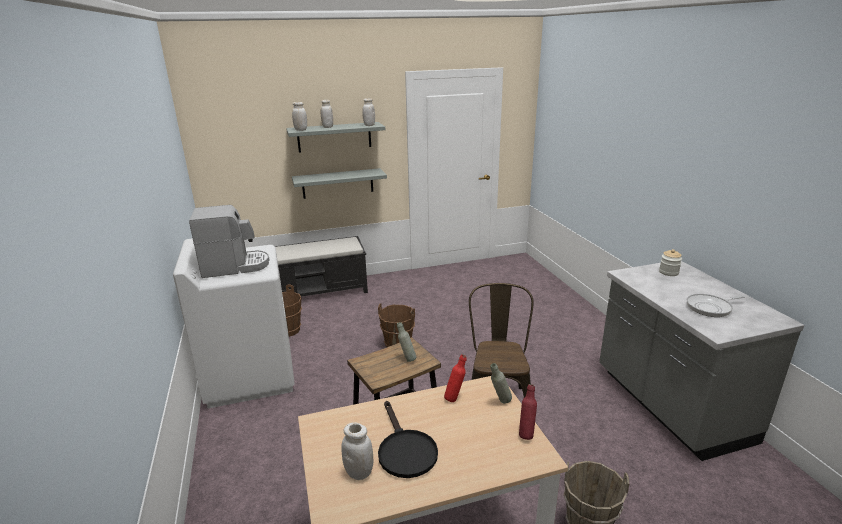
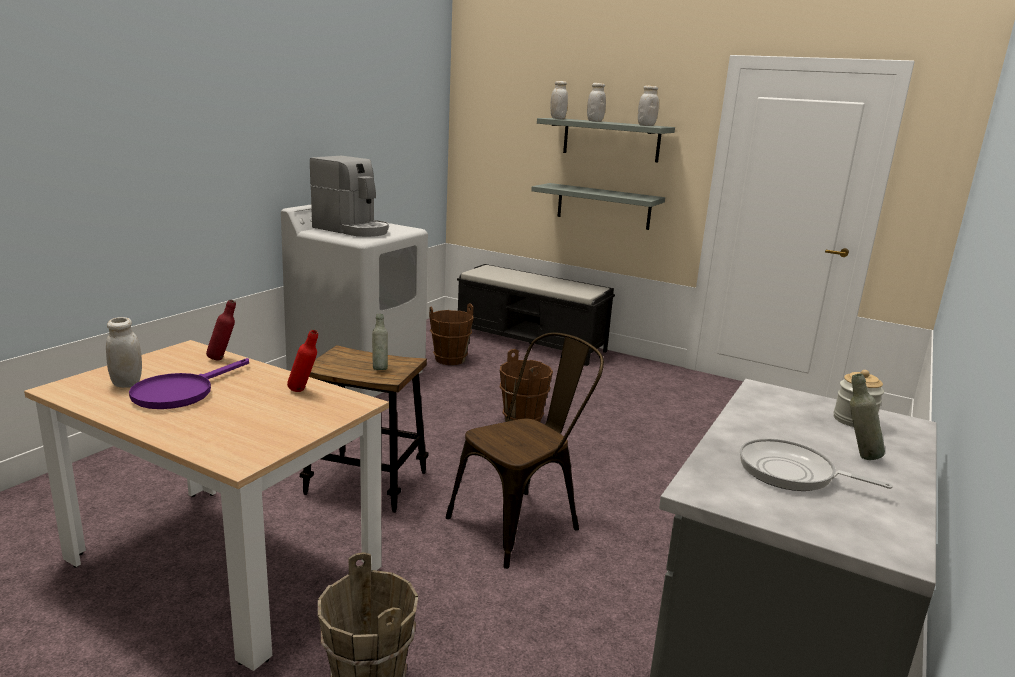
camera: 45 degrees right, 5 degrees down
black frying pan [378,401,438,478] -> purple frying pan [129,358,249,409]
grey bottle [490,363,512,404] -> grey bottle moved to [850,374,885,460]
red bottle [519,384,537,440] -> red bottle moved to [206,300,236,360]

